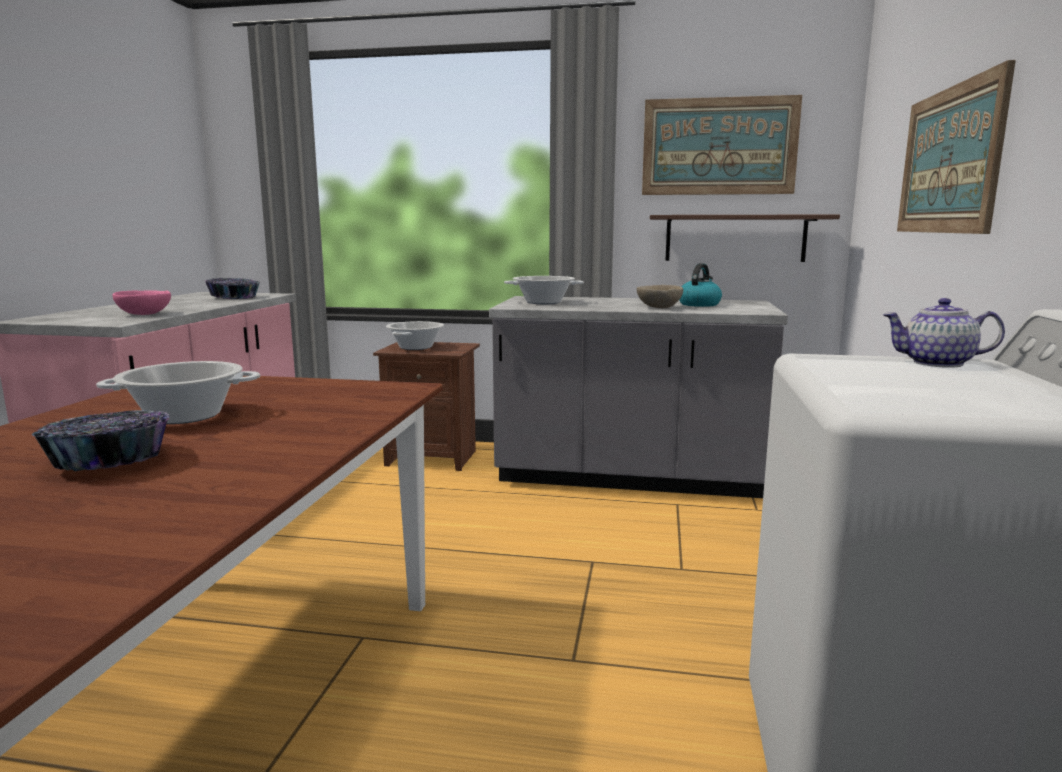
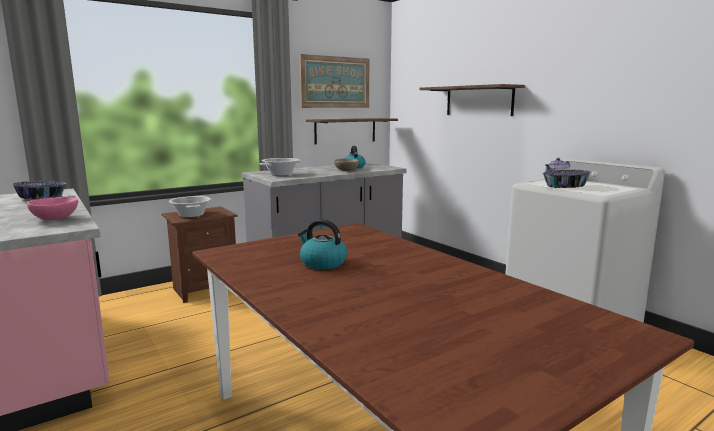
camera: 45 degrees left, 0 degrees up
bowl [31,410,169,471] -> bowl moved to [543,170,590,188]
cooking pot [96,361,260,424] -> kettle [298,219,347,269]
picture [897,60,1016,234] -> shelf [420,84,525,116]

